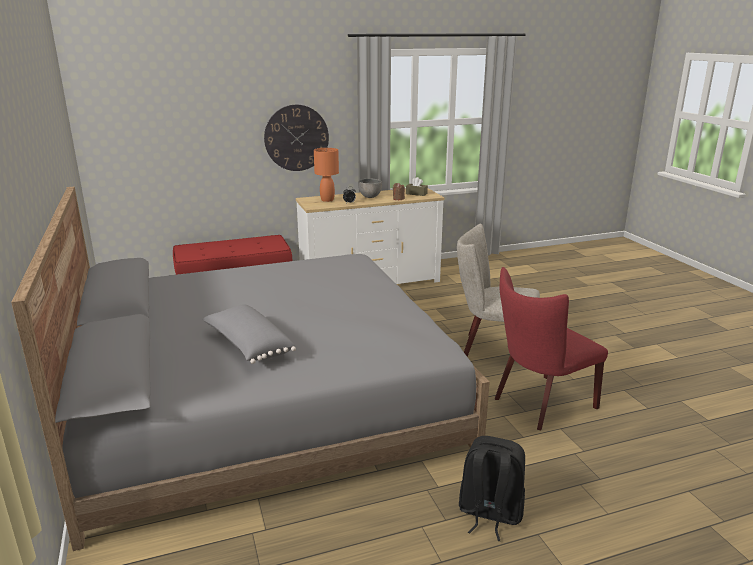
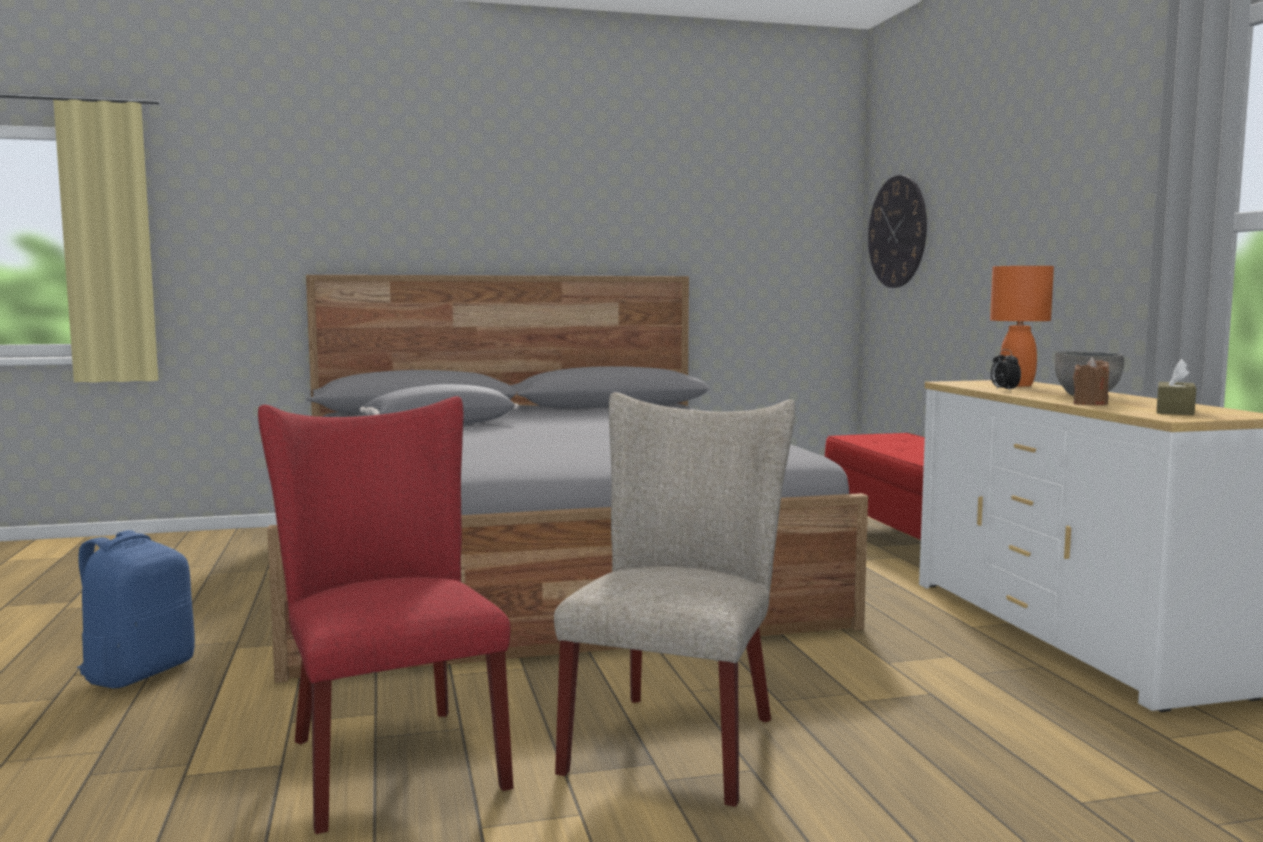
camera: 95 degrees right, 15 degrees down
wall clock [264,105,329,171] -> wall clock moved to [868,175,927,288]
black backpack [459,436,525,541] -> blue backpack [77,530,195,689]

